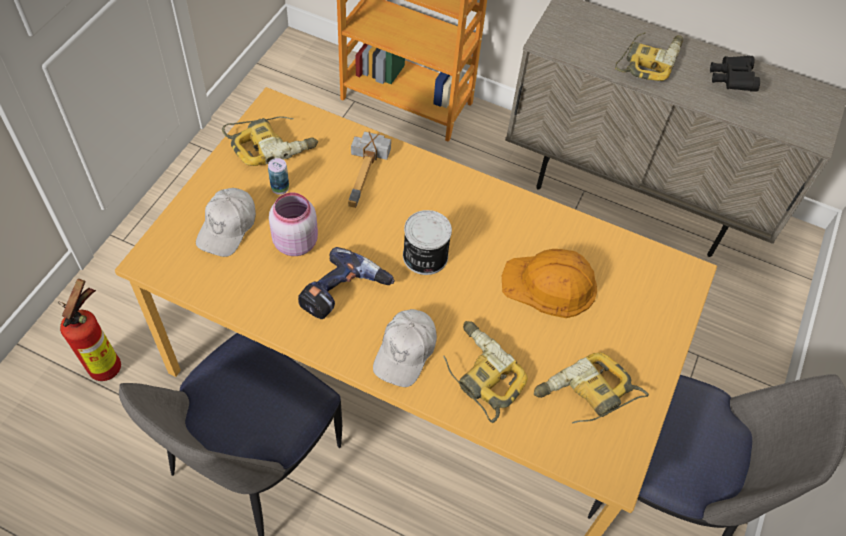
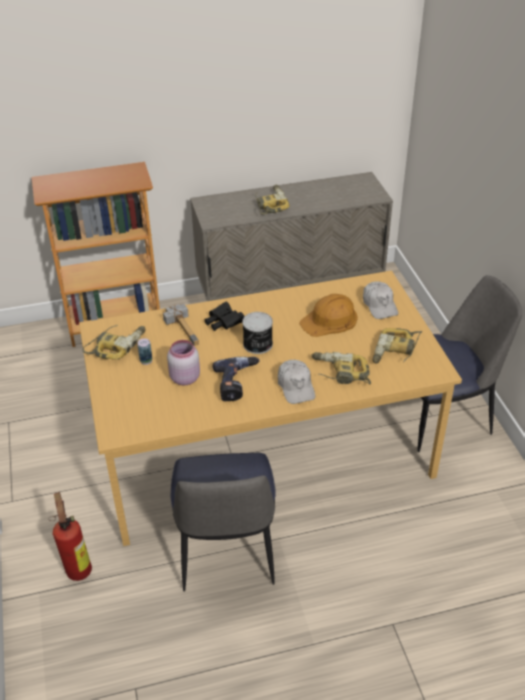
camera: 35 degrees left, 15 degrees down
white cap [196,188,256,257] -> white cap moved to [363,282,398,319]
black binoculars [710,55,760,92] -> black binoculars moved to [204,302,245,331]

